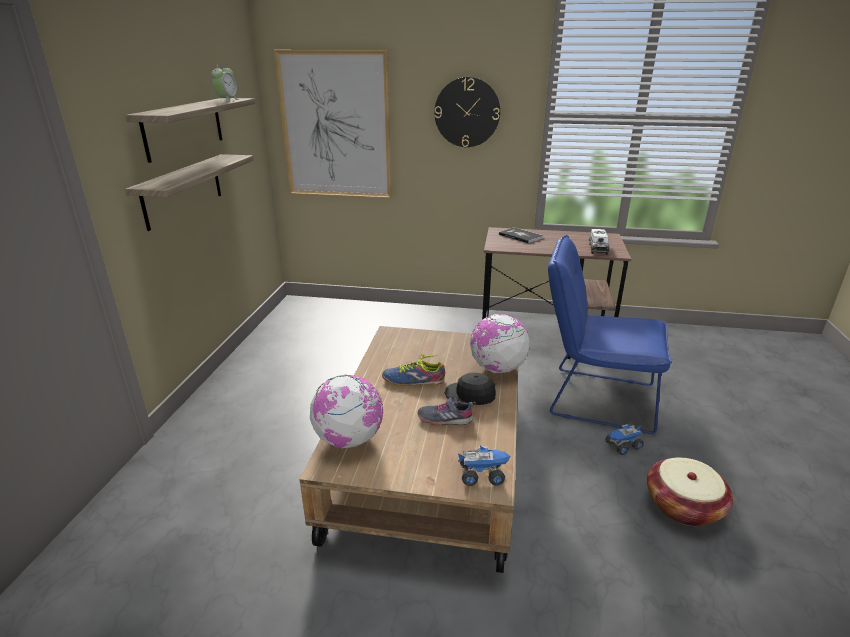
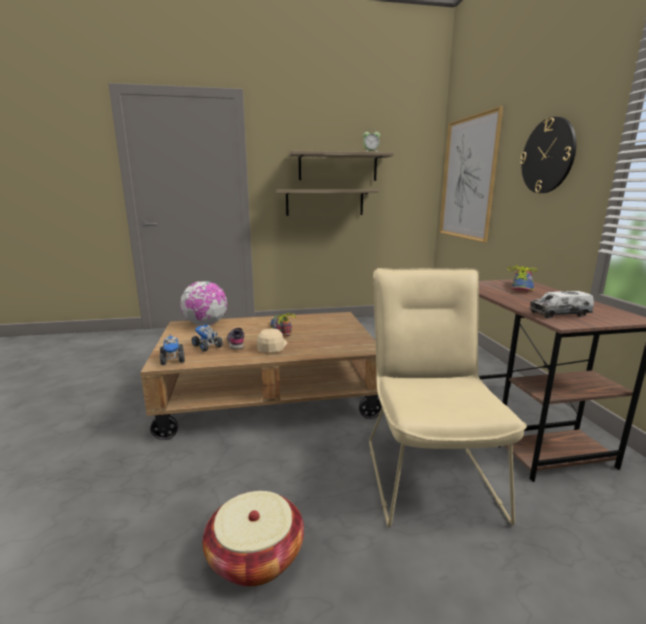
camera: 70 degrees right, 10 degrees down
black cap [444,373,496,405] -> beige cap [257,329,287,353]
globe [470,314,530,373] -> none
book [499,227,543,244] -> shoe [508,263,537,291]
blue chair [548,235,672,434] -> beige chair [369,268,527,528]
toy truck [605,424,644,455] -> toy truck moved to [192,323,223,352]

